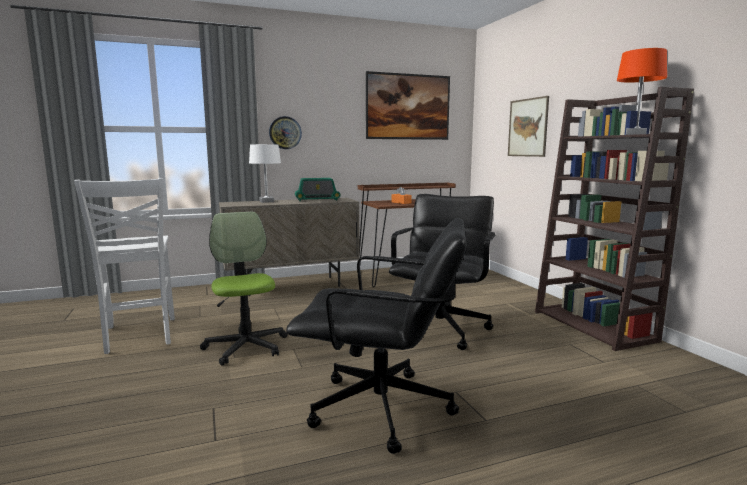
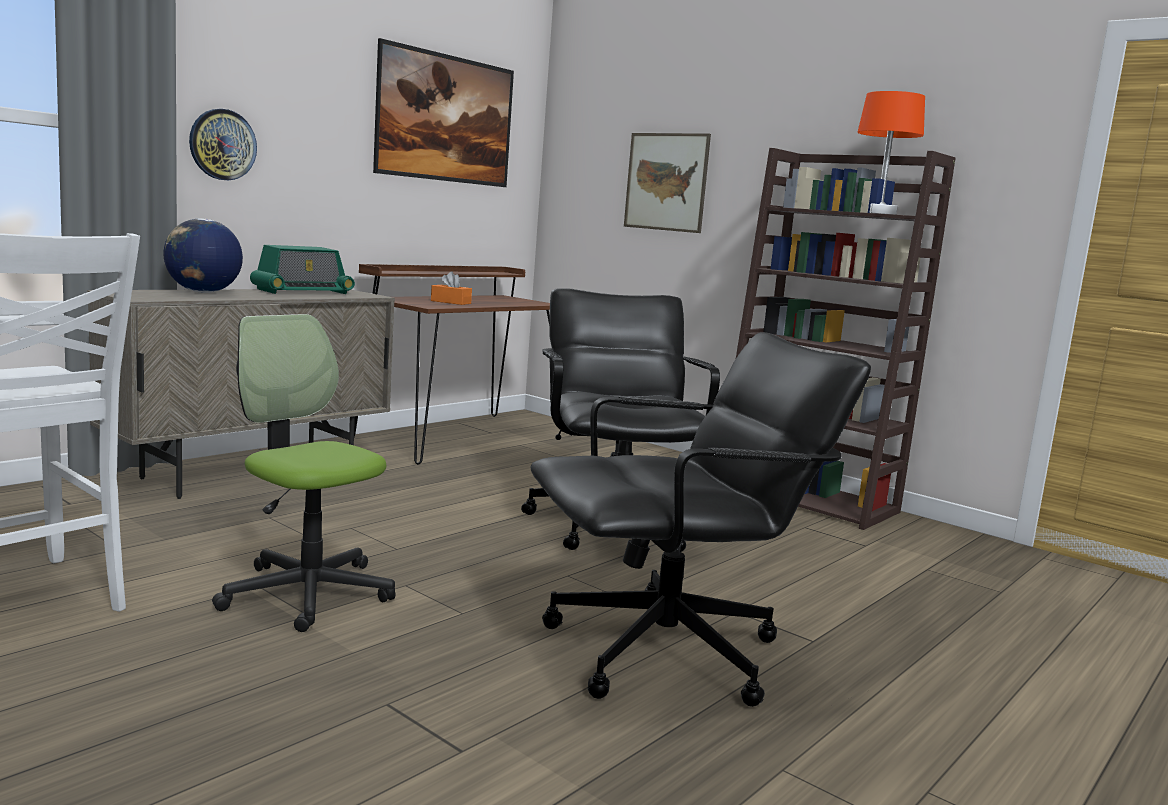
camera: 30 degrees left, 0 degrees up
white table lamp [249,144,281,203] -> globe [163,218,243,293]

